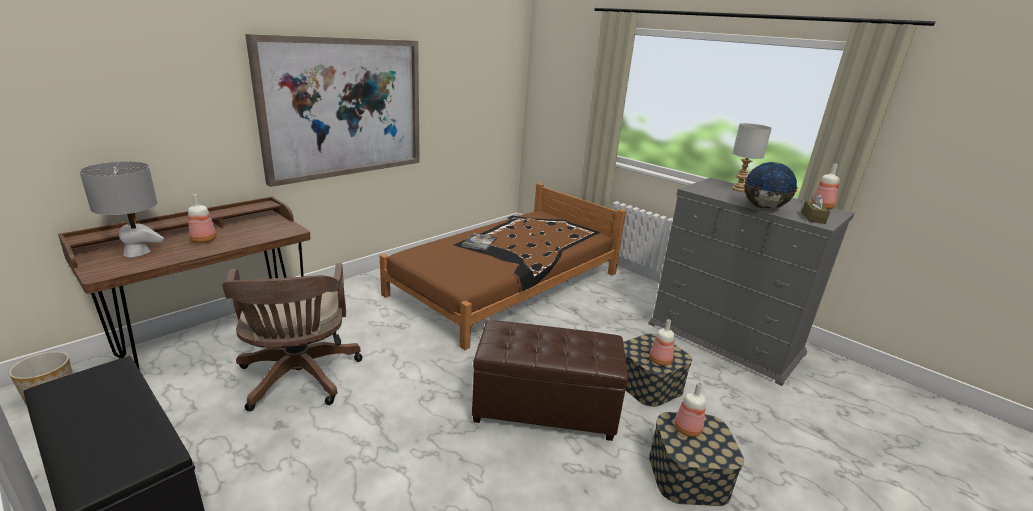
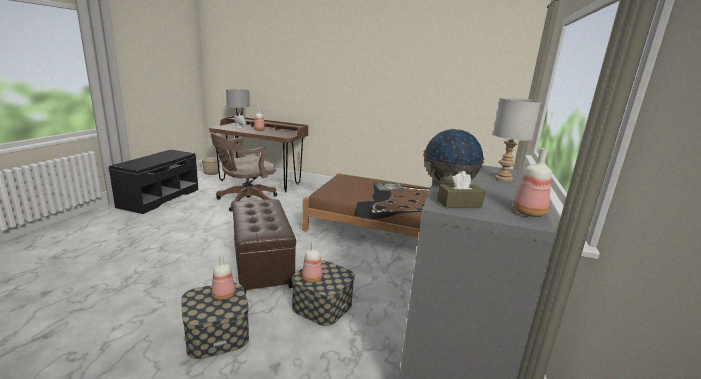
camera: 65 degrees right, 5 degrees down
picture [245,34,420,187] -> none

